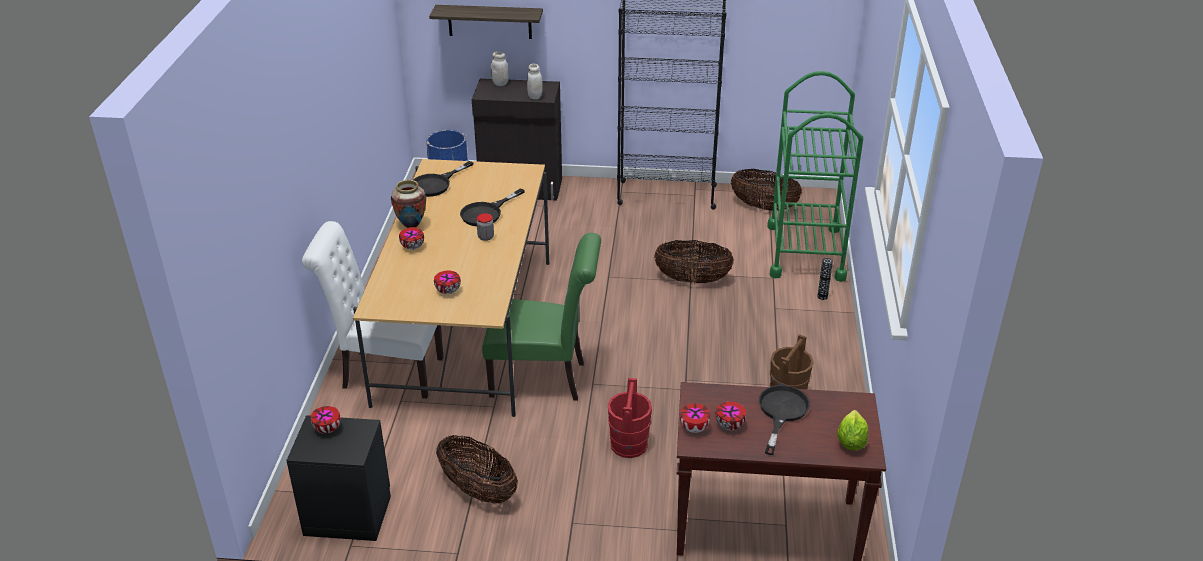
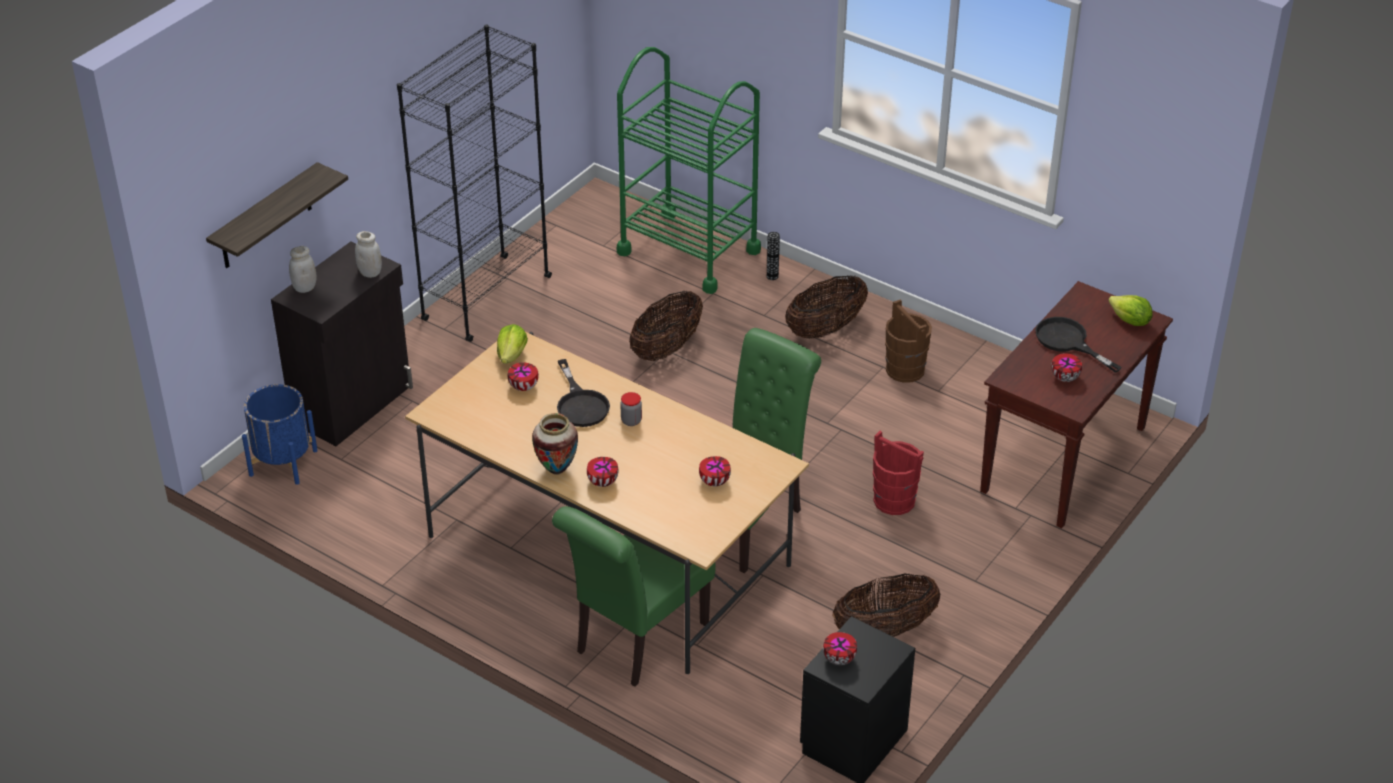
camera: 60 degrees left, 5 degrees up
white chair [302,221,444,399] -> green chair [552,506,716,687]
black frying pan [413,161,473,197] -> none
bowl [680,404,710,433] -> bowl moved to [508,362,539,391]
basket [731,169,802,211] -> basket moved to [785,275,868,339]
none -> lettuce [497,324,528,364]

